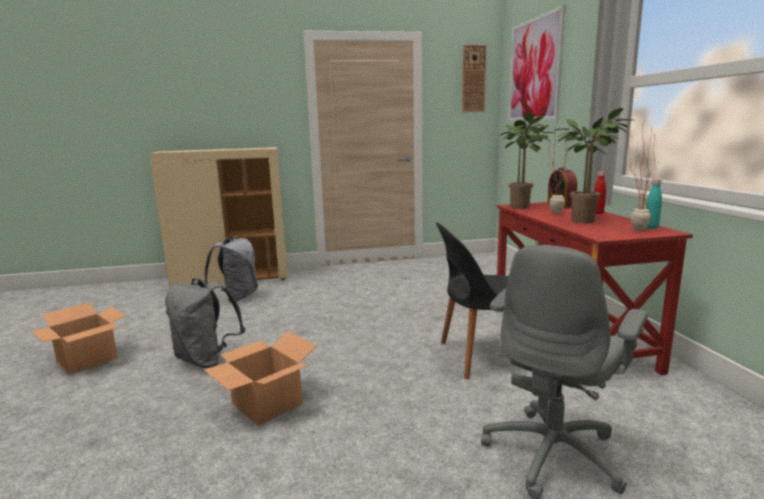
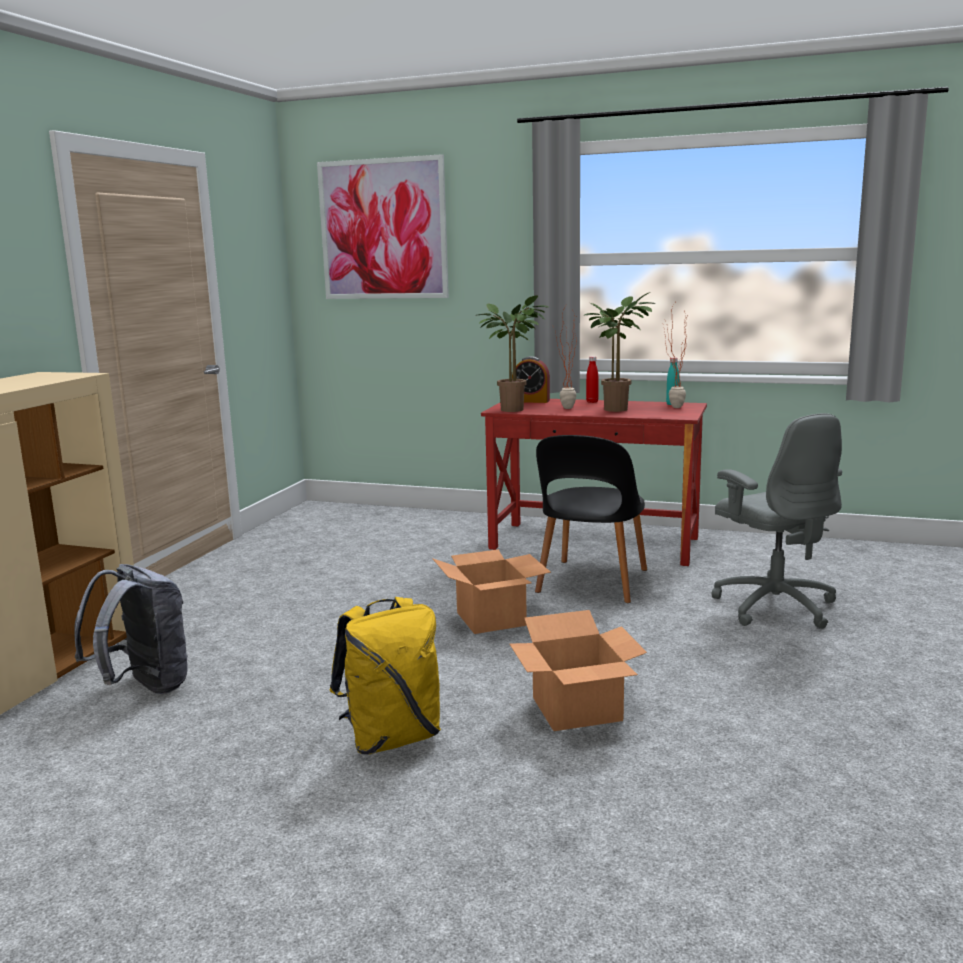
camera: 60 degrees left, 0 degrees up
cardboard box [32,302,126,374] -> cardboard box moved to [432,550,551,634]
grey backpack [165,279,245,368] -> yellow backpack [329,597,441,755]
wall clock [462,45,487,112] -> none

